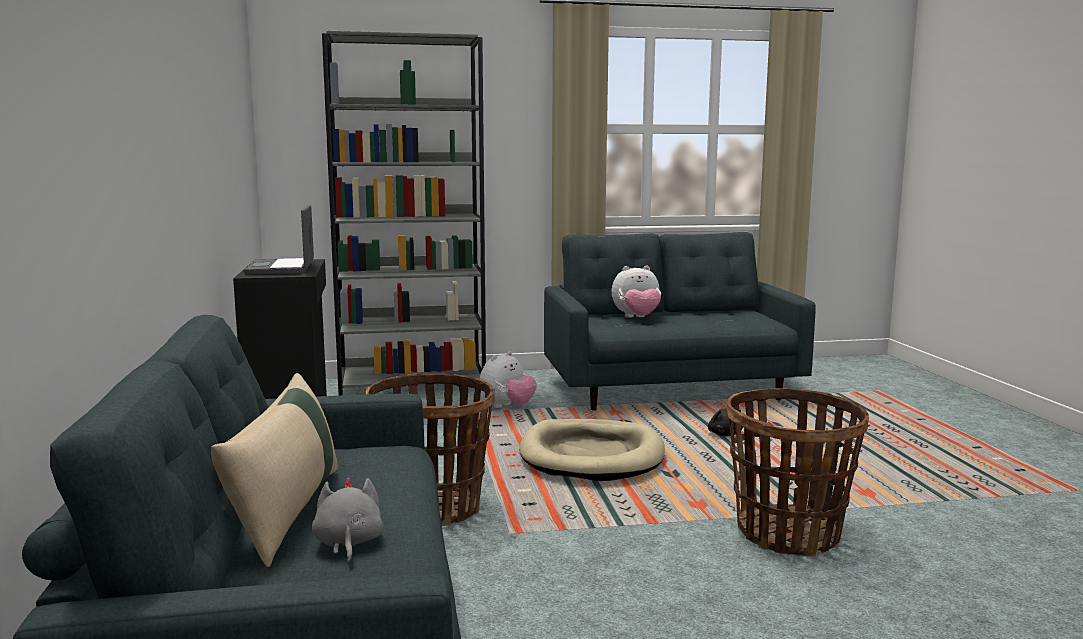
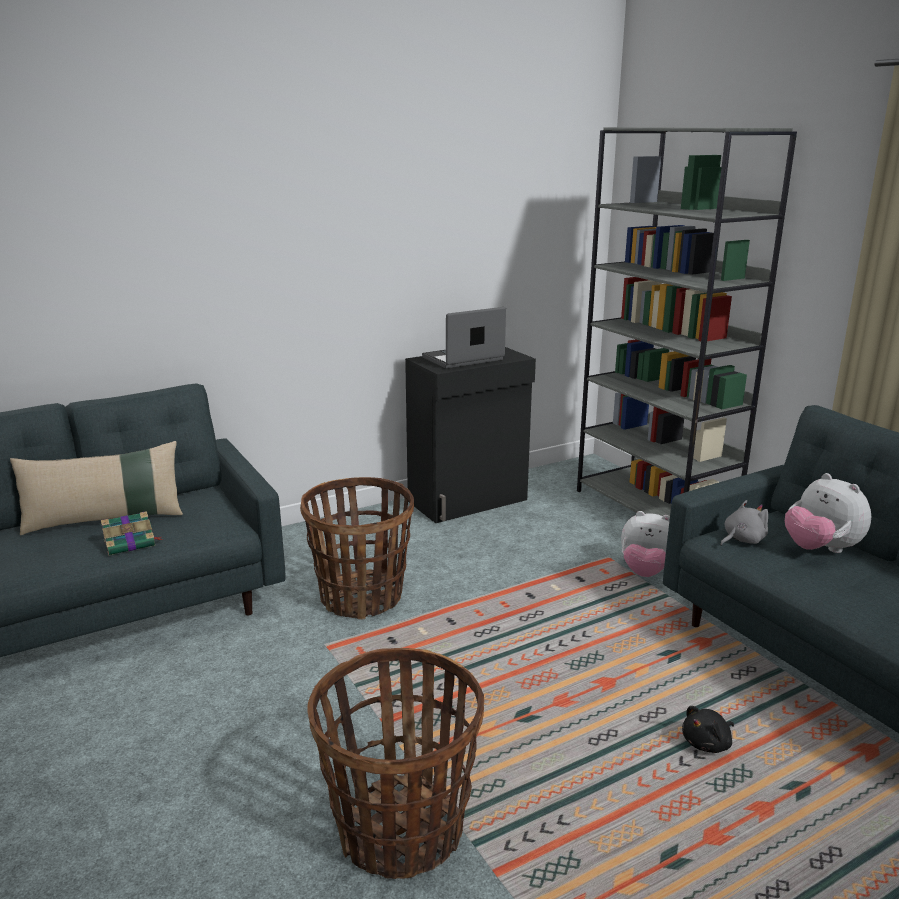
camera: 70 degrees right, 10 degrees up
grey plush toy [312,478,383,564] -> grey plush toy moved to [720,500,768,546]
beige dog bed [519,419,665,481] -> none
none -> book [101,511,163,556]

